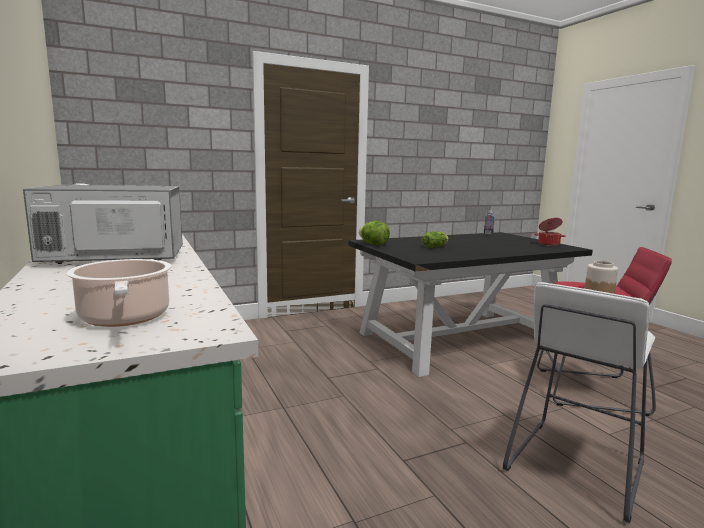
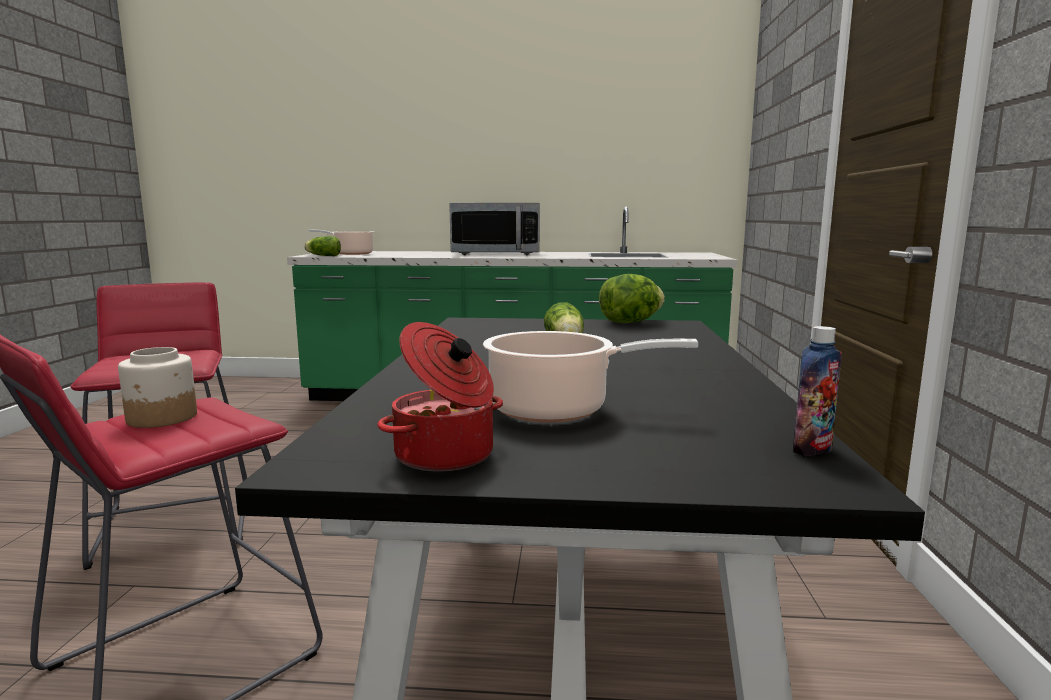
camera: 120 degrees right, 0 degrees up
microwave [23,185,183,264] -> microwave turned 75 degrees clockwise [449,203,540,255]
white stool [503,282,655,523] -> red stool [70,282,247,570]
none -> lettuce [304,236,341,256]
none -> cooking pot [483,331,698,423]

